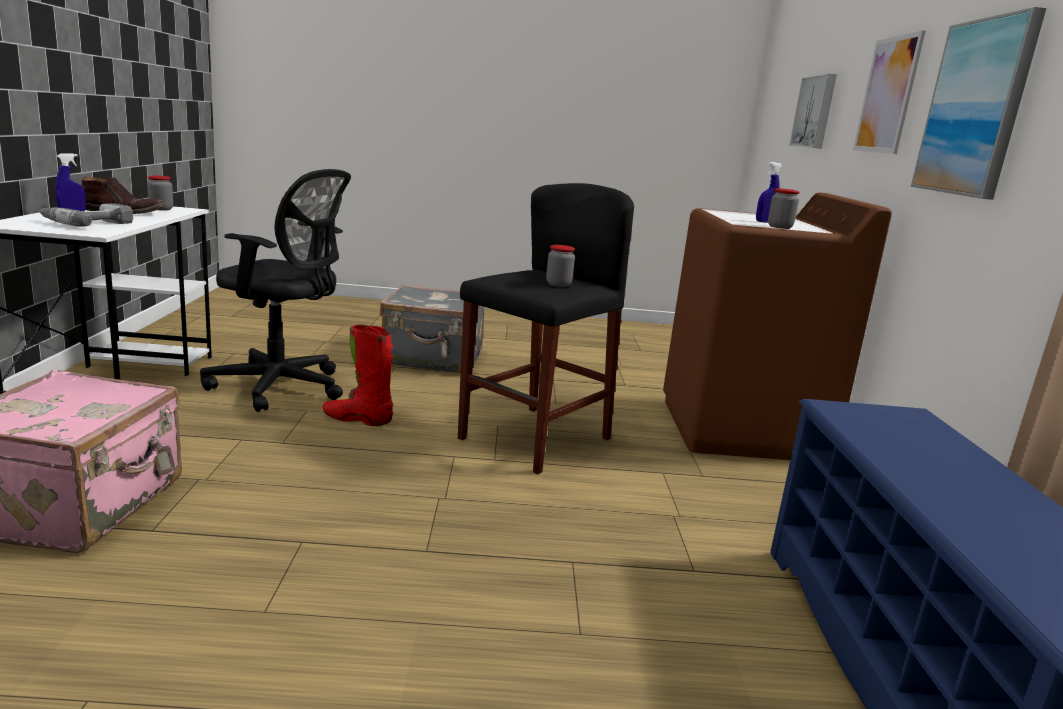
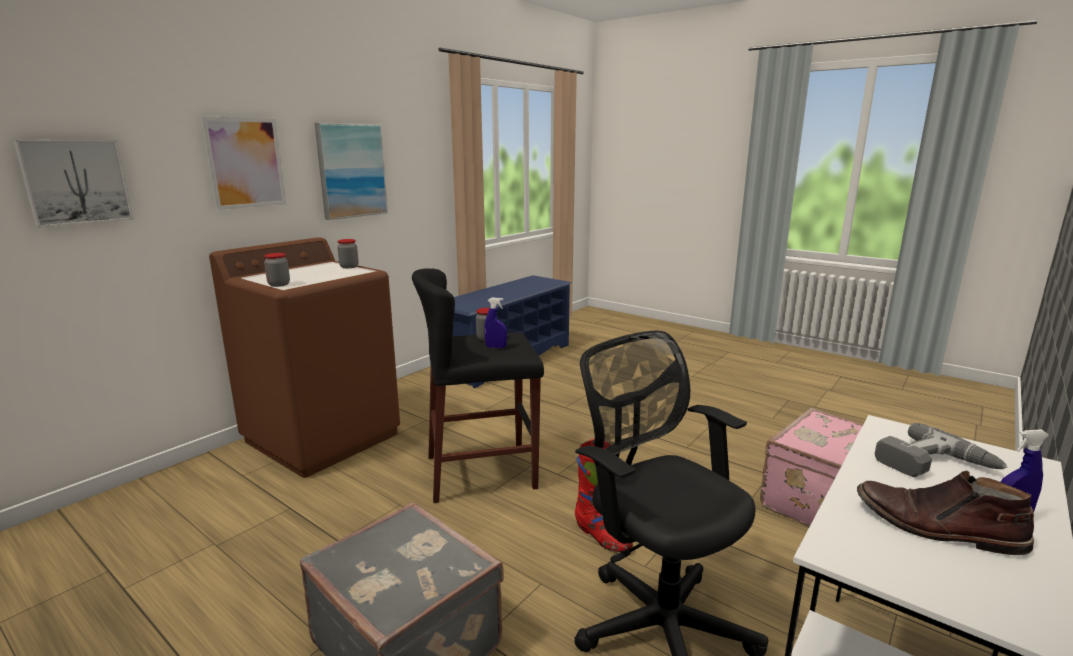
camera: 140 degrees left, 0 degrees up
jar [147,175,173,211] -> jar moved to [264,253,290,287]
blue spray bottle [756,162,782,222] -> blue spray bottle moved to [484,298,507,348]

